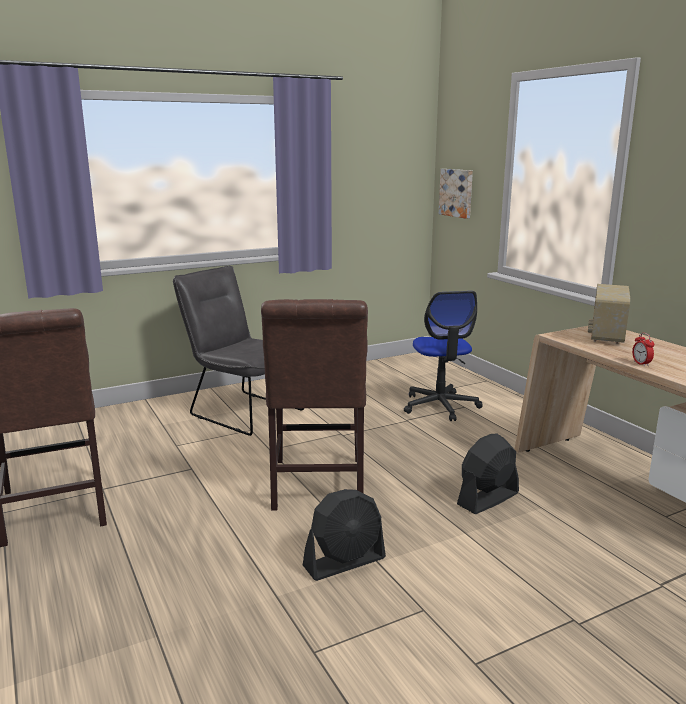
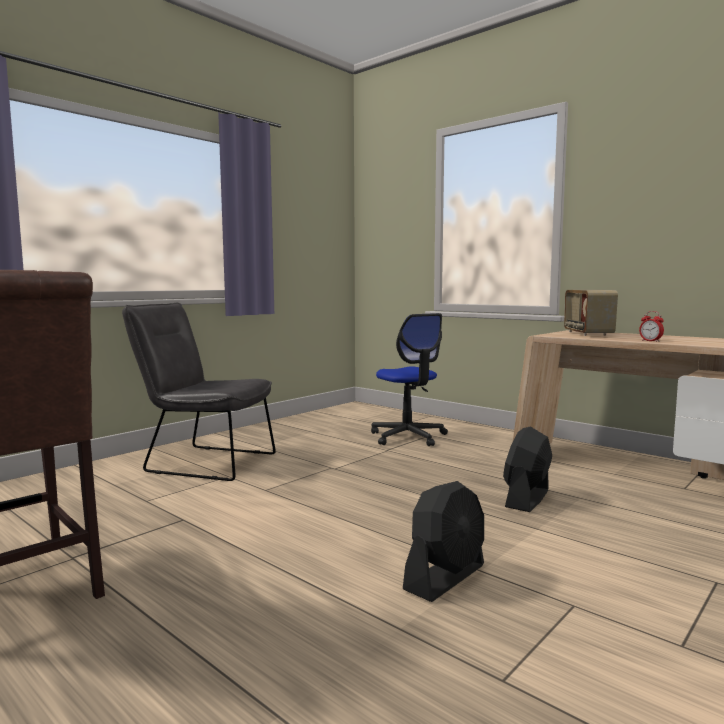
camera: 20 degrees left, 10 degrees down
brown chair [261,299,368,511] -> none
picture [439,169,473,219] -> none

